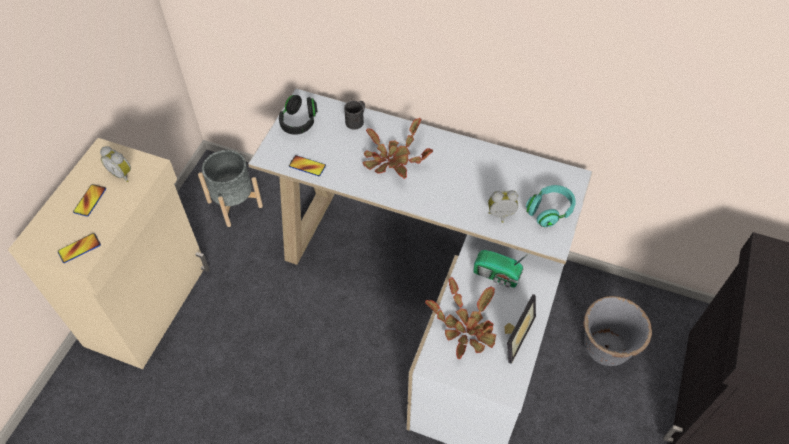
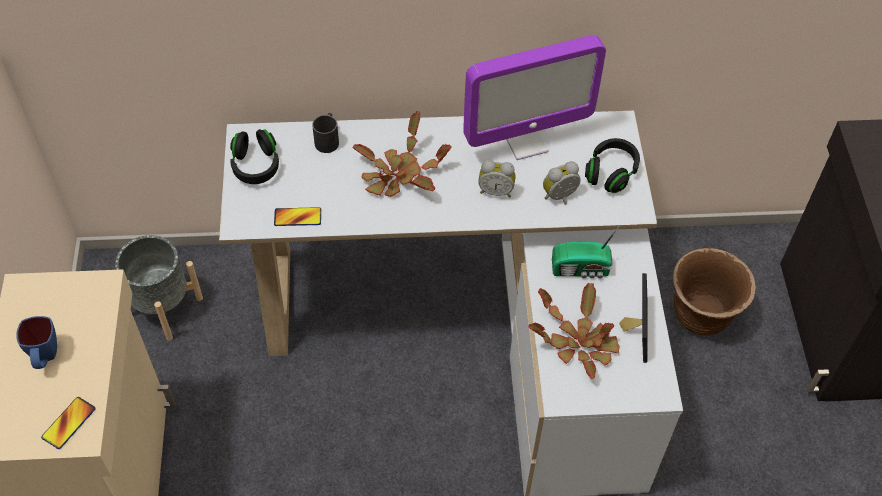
camera: 25 degrees left, 0 degrees up
phone [73,184,106,217] -> blue mug [16,316,57,369]
alarm clock [100,146,131,182] -> alarm clock moved to [478,160,515,198]
turquoise headphones [526,185,576,227] -> black headphones [585,138,640,193]
grey planter [584,296,652,366] -> brown planter [673,248,756,336]
none -> monitor [463,35,606,160]

